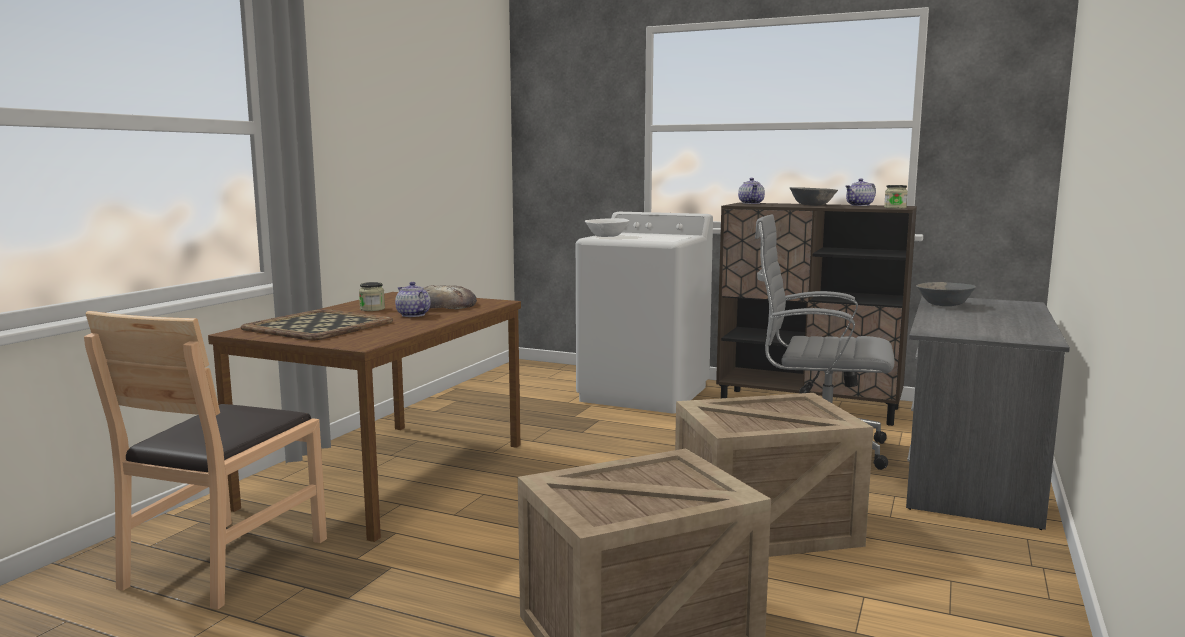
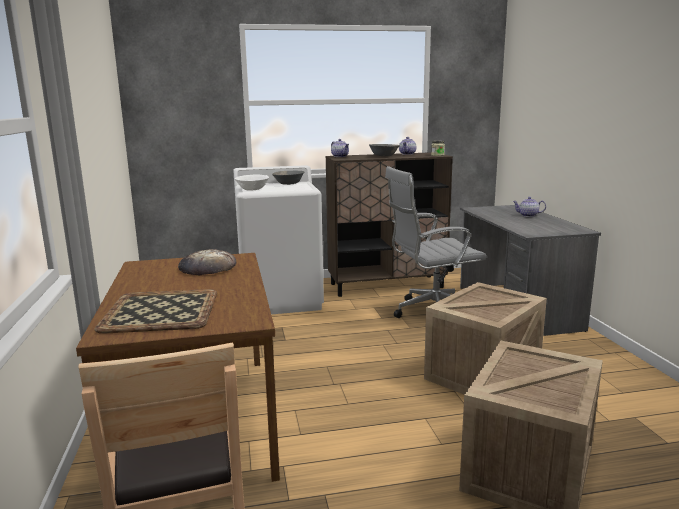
camera: 35 degrees left, 5 degrees up
jar [359,282,385,311] -> none
teapot [395,282,431,317] -> teapot moved to [513,197,546,217]
grey bowl [916,282,976,306] -> grey bowl moved to [272,171,304,185]

